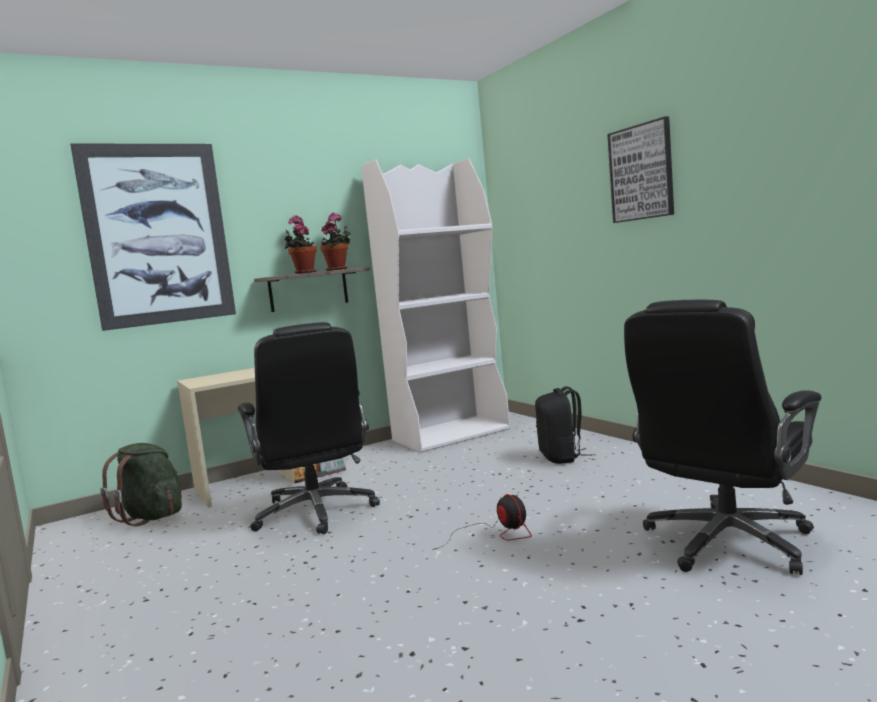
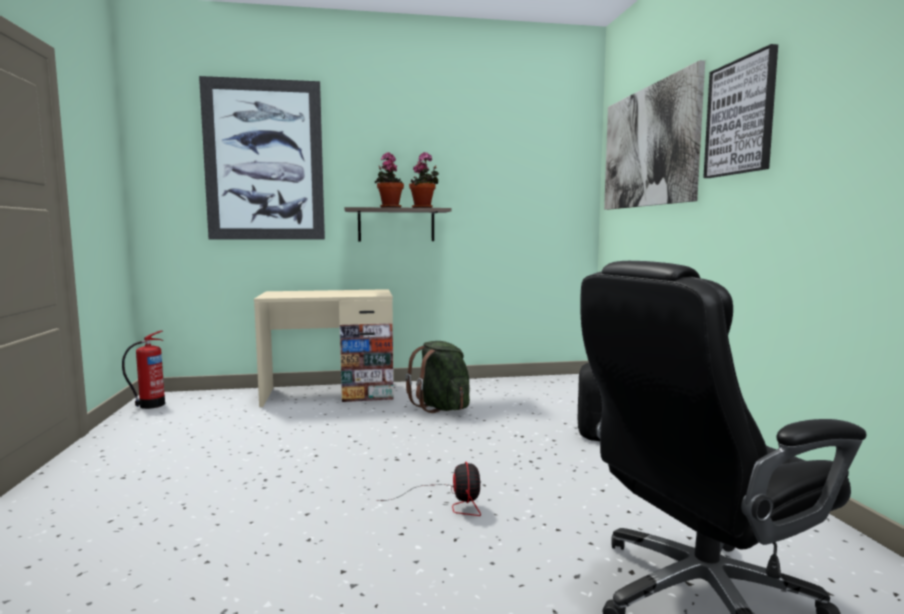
camera: 20 degrees right, 0 degrees up
green backpack [101,443,182,526] -> green backpack moved to [405,341,470,413]
black office chair [238,322,380,534] -> none
white bookcase [361,158,510,452] -> none
none -> fire extinguisher [122,330,165,409]
none -> picture [604,60,705,210]

